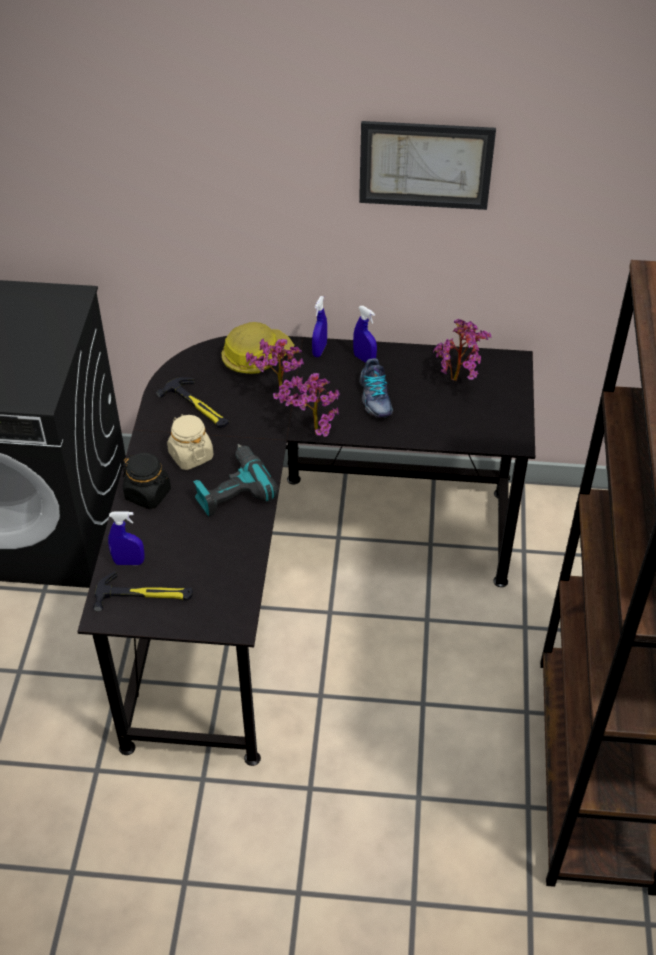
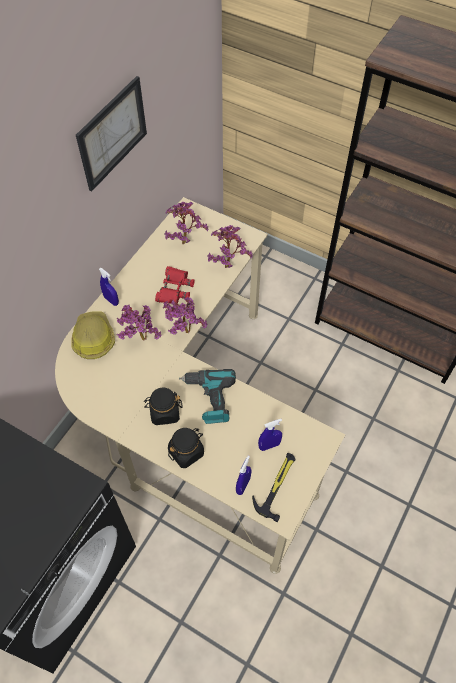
camera: 65 degrees left, 10 degrees up
black desk [77,336,535,766] -> beige desk [55,197,345,574]
hammer [156,377,229,428] -> none
beige jar [167,414,213,470] -> black jar [144,387,183,425]
blue spray bottle [353,306,377,363] -> blue spray bottle moved to [258,419,282,451]
shoe [359,358,393,418] -> red binoculars [155,266,195,304]
none -> potted plant [207,225,253,268]

